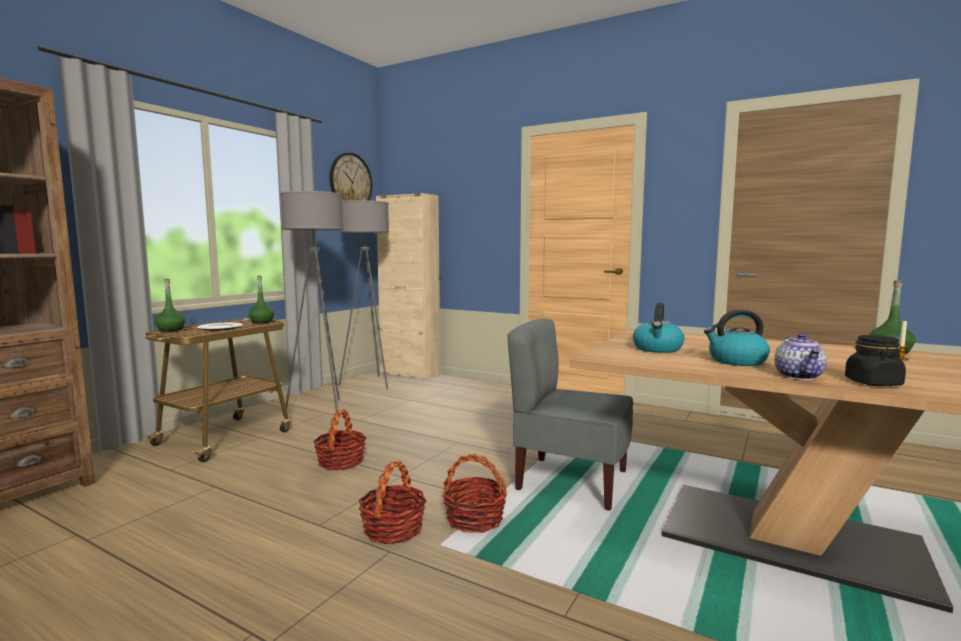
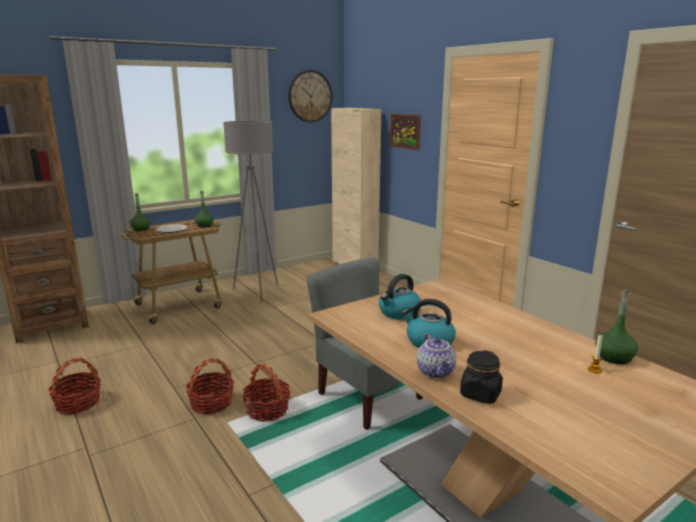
camera: 25 degrees right, 10 degrees up
basket [313,409,366,471] -> basket moved to [48,357,101,414]
grey floor lamp [339,200,389,389] -> none
teapot [774,333,827,380] -> teapot turned 45 degrees counterclockwise [417,333,456,379]
none -> picture [390,114,421,150]

